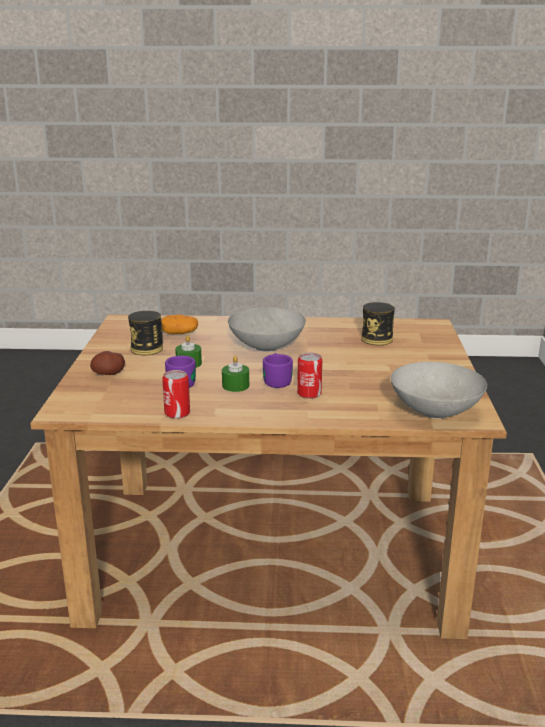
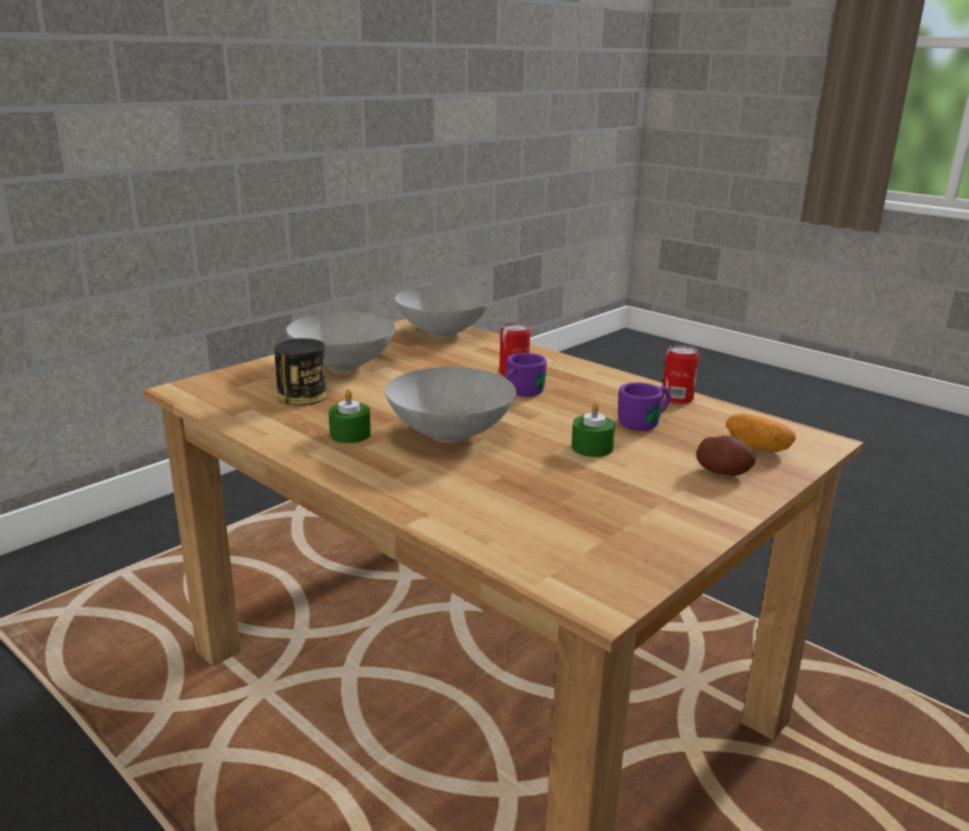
camera: 140 degrees left, 0 degrees up
can [128,311,163,355] -> none
potato [161,314,198,334] -> potato moved to [726,413,796,452]
green candle [222,356,249,392] -> green candle moved to [328,389,371,443]
none -> grey bowl [286,312,396,371]

